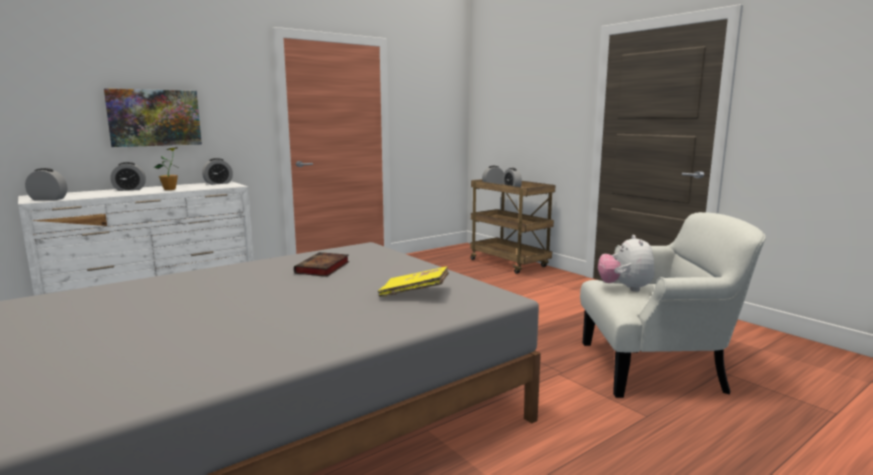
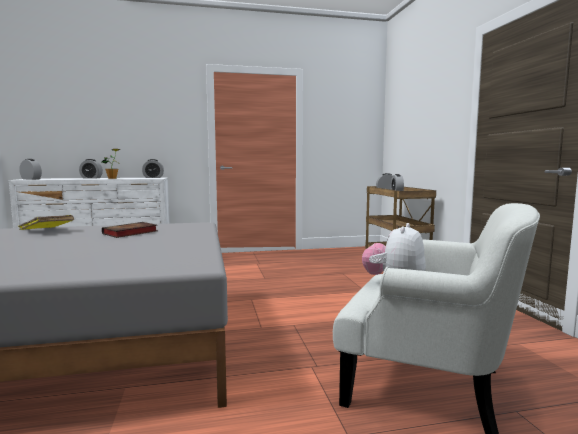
camera: 25 degrees right, 5 degrees down
picture [104,88,202,147] -> none
yellow book [378,266,449,297] -> yellow book moved to [18,215,74,230]

